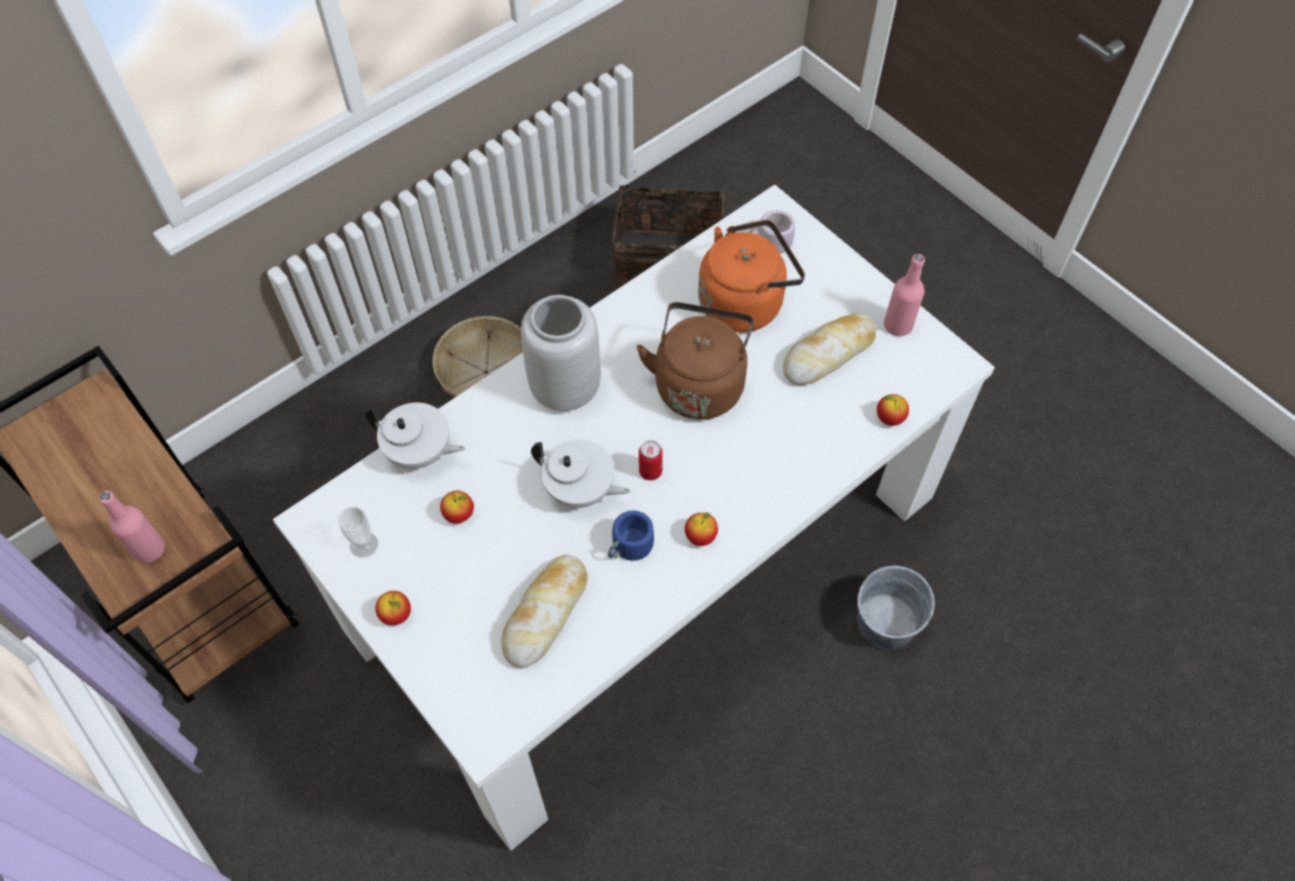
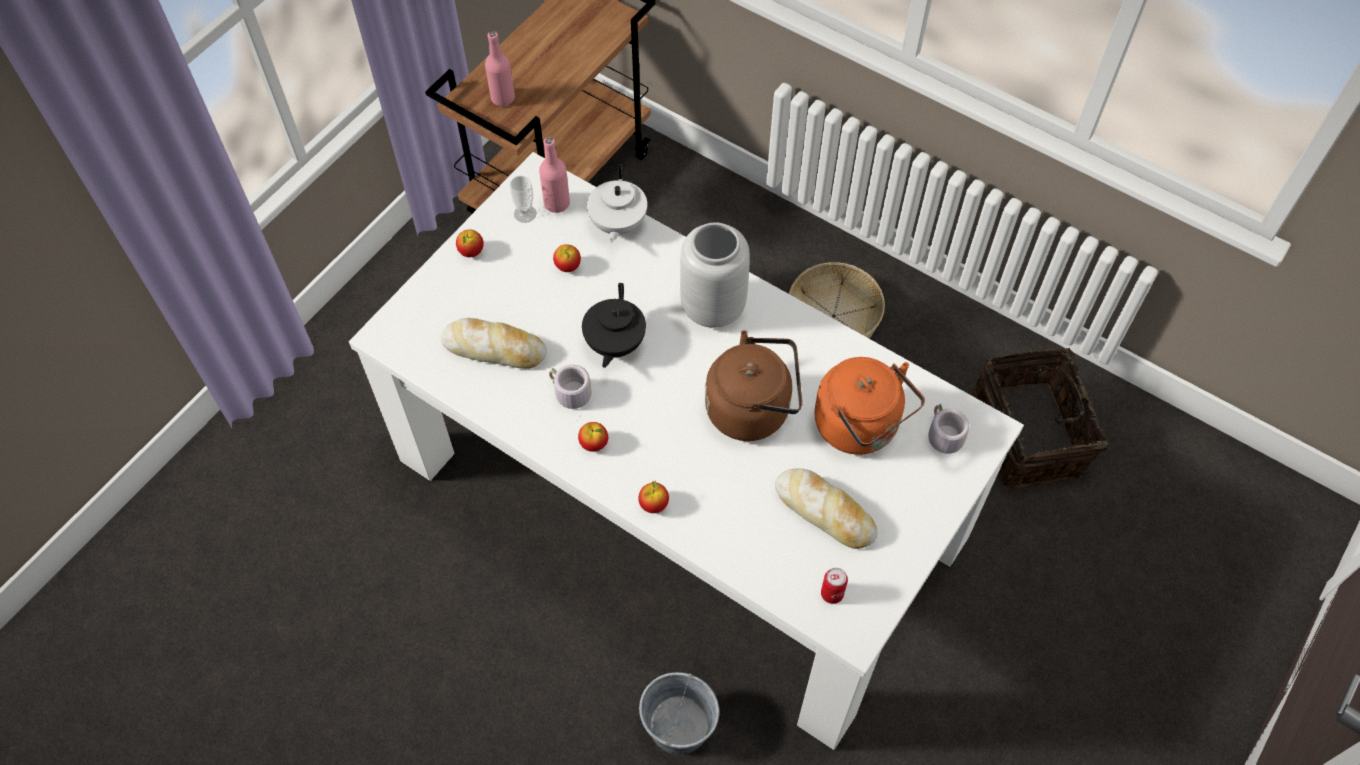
camera: 75 degrees right, 0 degrees up
white teapot [531,440,630,508] -> black teapot [582,283,646,368]
blue mug [608,511,667,561] -> grey mug [549,365,592,419]
can [639,440,663,480] -> can moved to [821,568,848,604]
apple [877,394,909,426] -> apple moved to [638,481,669,513]
pink bottle [884,254,925,336] -> pink bottle moved to [539,137,570,213]

